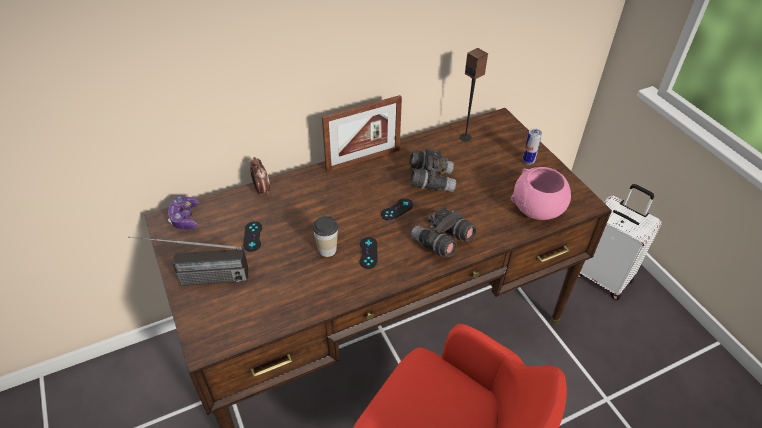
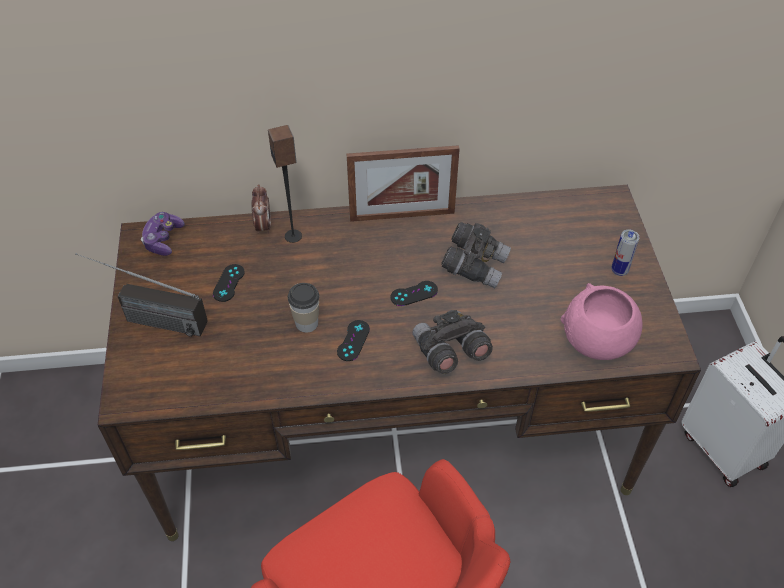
camera: 20 degrees right, 5 degrees up
speaker [459,48,488,141] -> speaker moved to [268,125,302,243]

